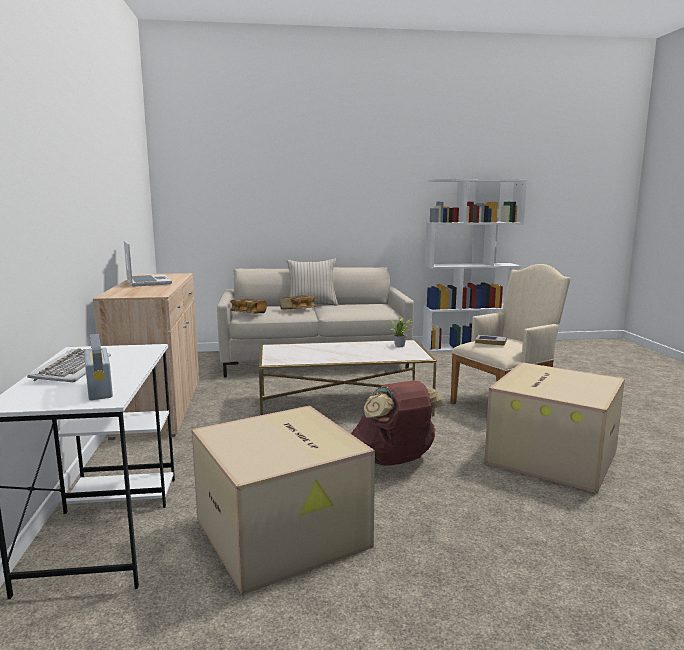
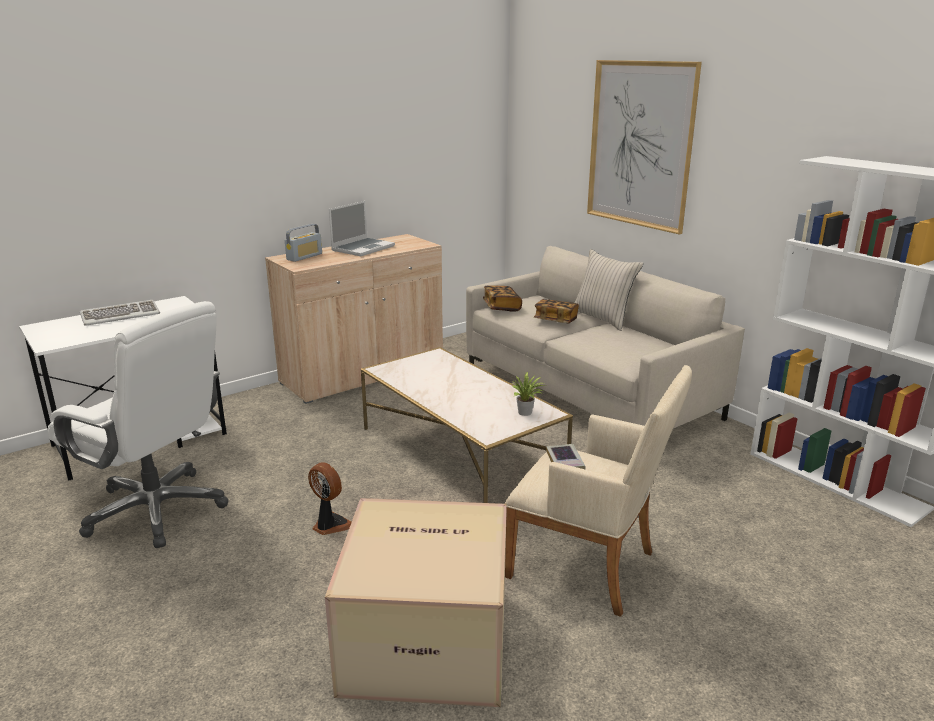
camera: 60 degrees right, 10 degrees up
radio [84,334,113,400] -> radio moved to [285,224,322,262]
cardboard box [192,405,375,595] -> white office chair [48,301,229,548]
brown backpack [351,380,445,466] -> fan [308,462,352,535]
none -> picture [587,60,702,234]

